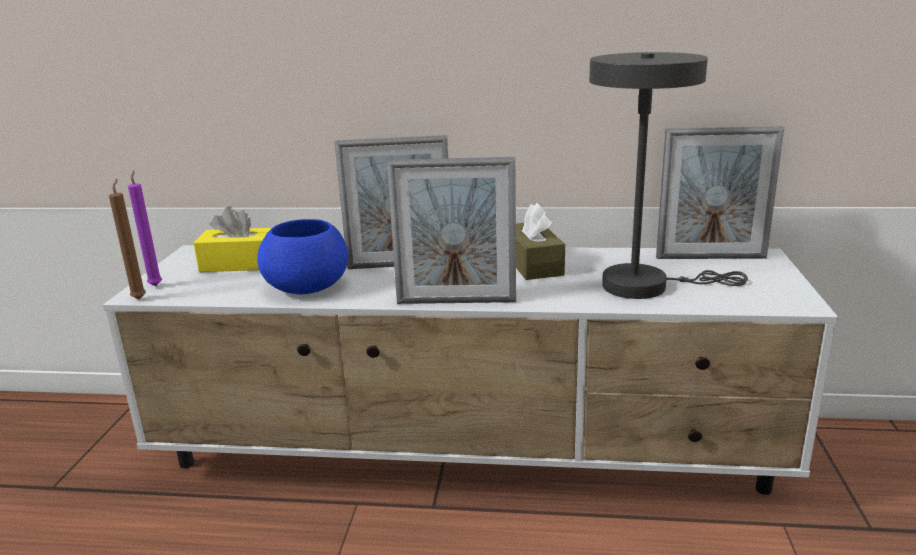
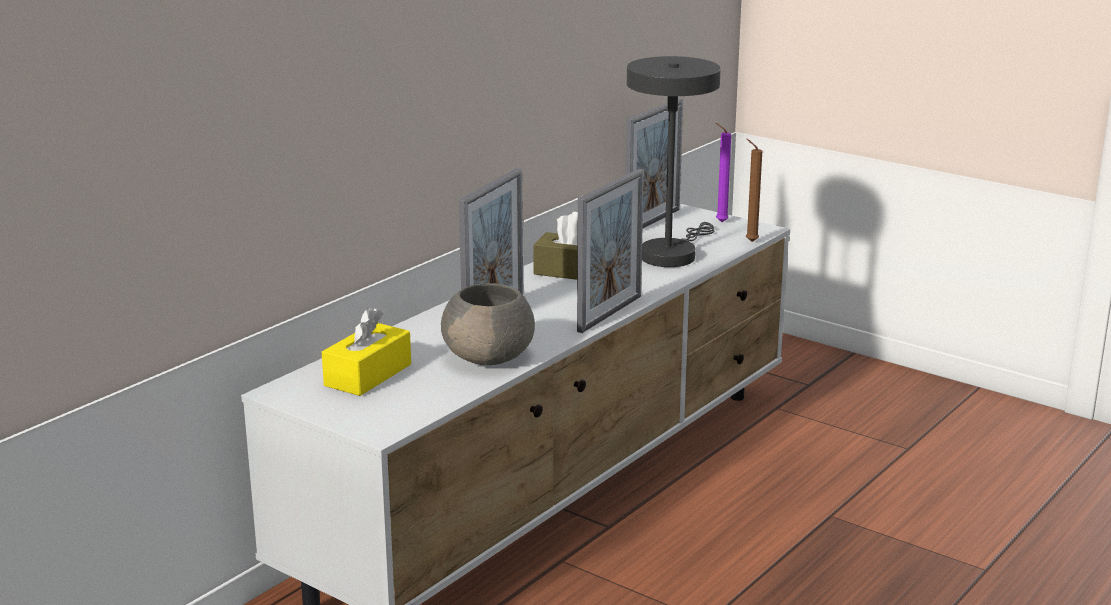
camera: 60 degrees left, 0 degrees up
brown candle [109,179,146,299] -> brown candle moved to [746,139,762,242]
purple candle [128,170,162,286] -> purple candle moved to [716,123,731,222]
blue bowl [257,219,348,294] -> grey bowl [441,283,535,365]

